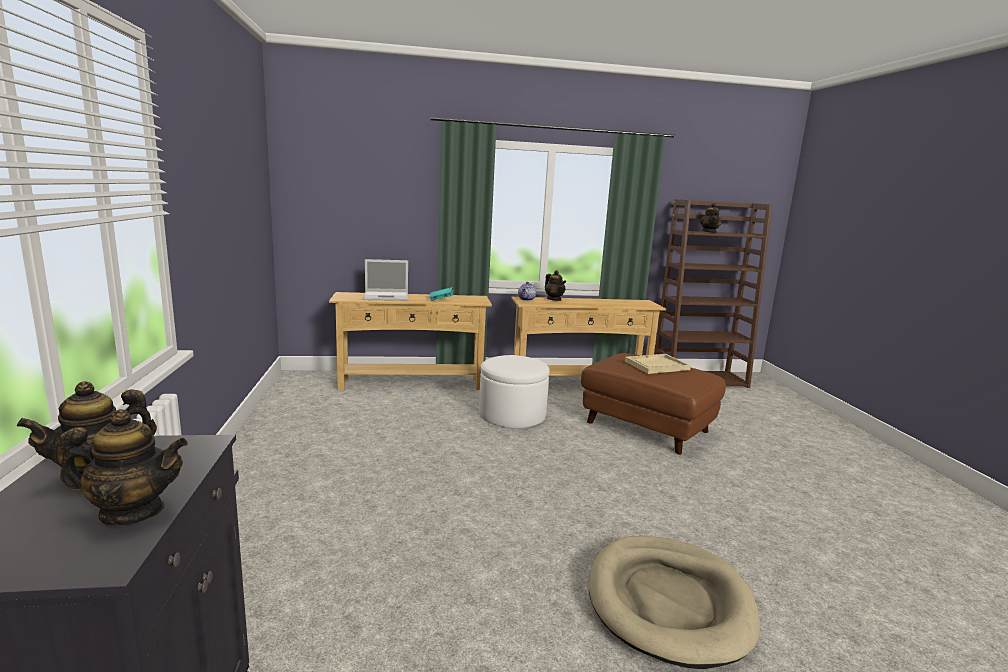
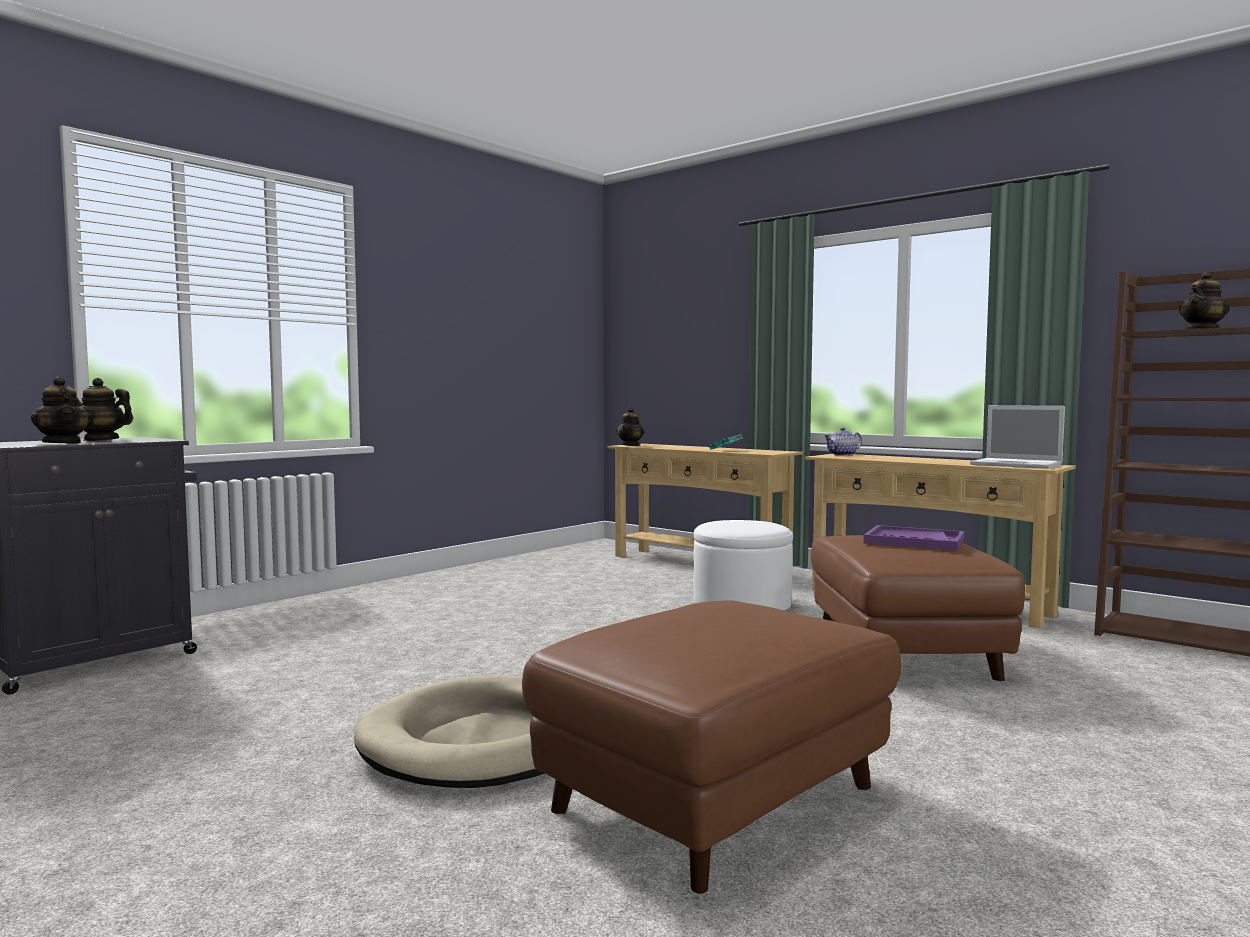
camera: 50 degrees right, 10 degrees down
laptop [363,259,408,301] -> laptop moved to [970,405,1065,469]
teapot [545,270,566,301] -> teapot moved to [616,407,644,446]
beige tray [625,354,691,374] -> purple tray [863,525,965,551]
none -> brown ottoman [522,600,902,894]

